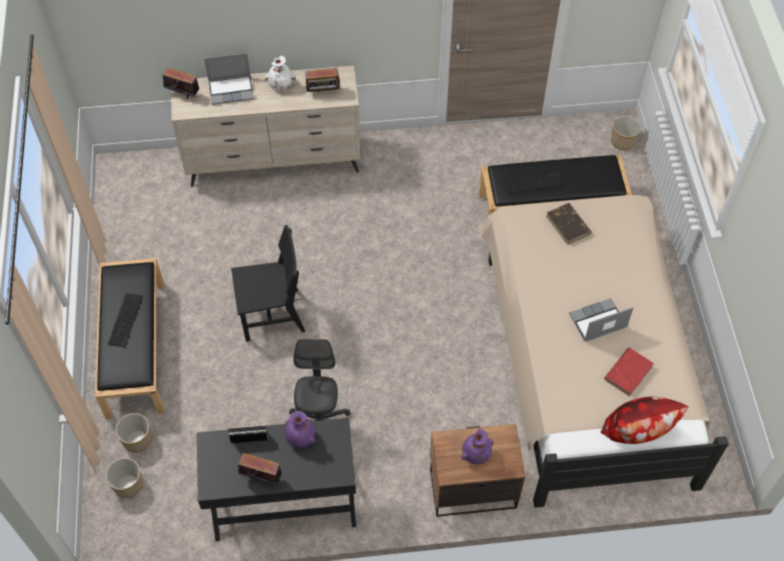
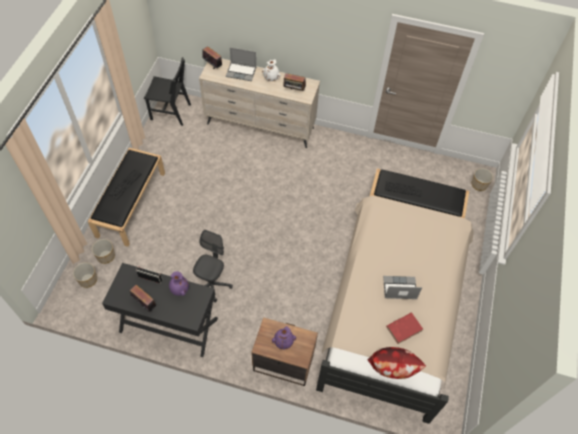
camera: 20 degrees right, 0 degrees up
black chair [231,225,305,342] -> black chair moved to [144,57,191,126]
brown book [546,203,592,245] -> none

